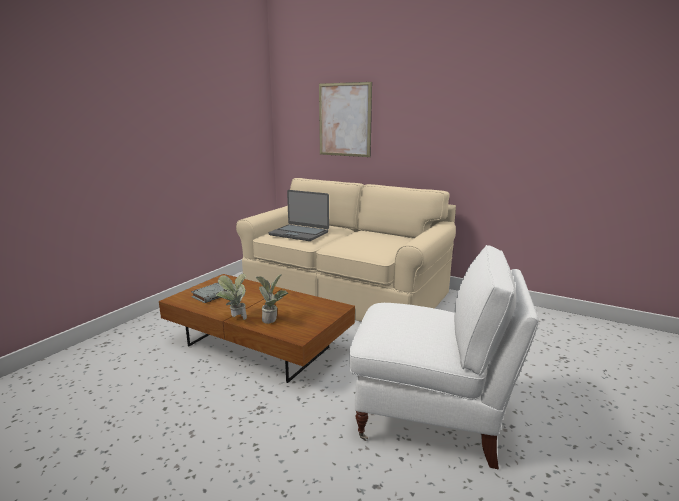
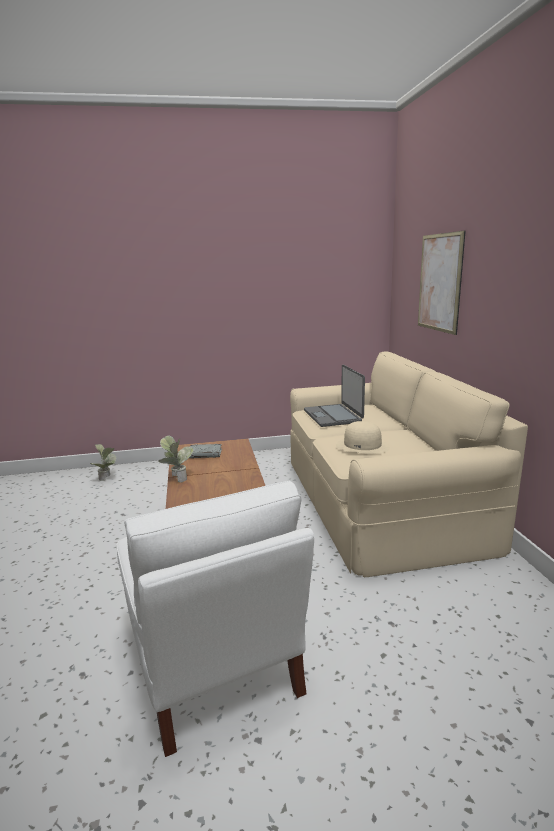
camera: 50 degrees right, 0 degrees up
potted plant [256,274,288,324] -> potted plant moved to [90,444,117,481]
none -> beige hat [336,421,390,454]

